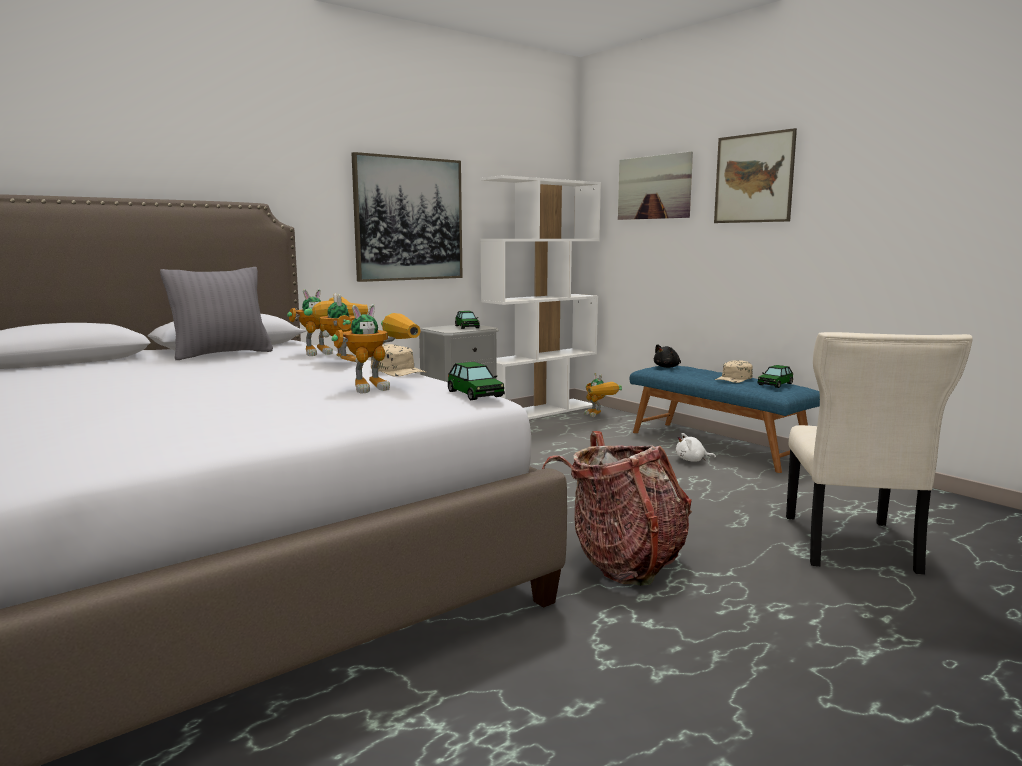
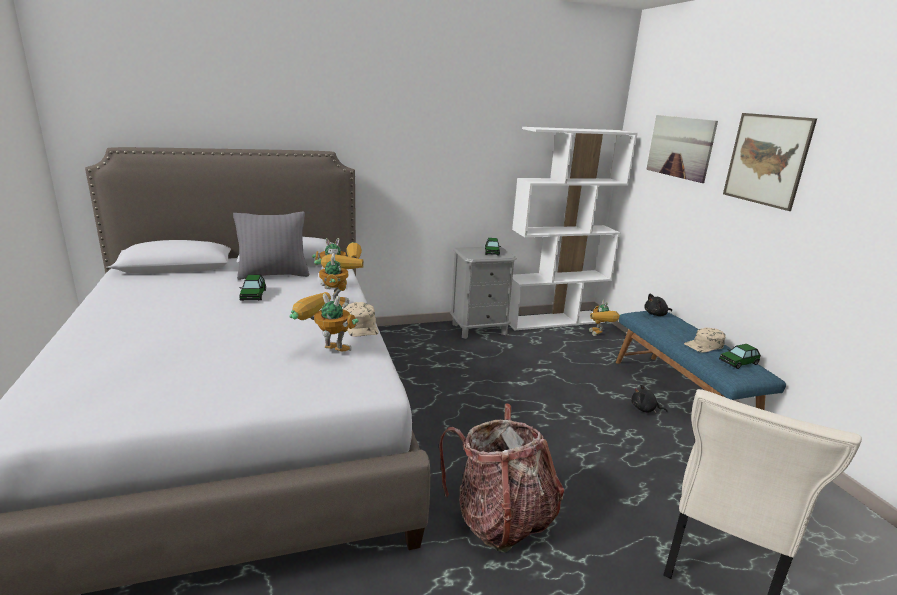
camera: 20 degrees right, 10 degrees up
toy robot [331,304,421,393] -> toy robot turned 150 degrees counterclockwise [289,292,359,351]
picture [351,152,463,282] -> none
toy car [448,362,505,400] -> toy car moved to [239,275,266,301]
white plush toy [676,433,716,462] -> black plush toy [631,384,668,413]

